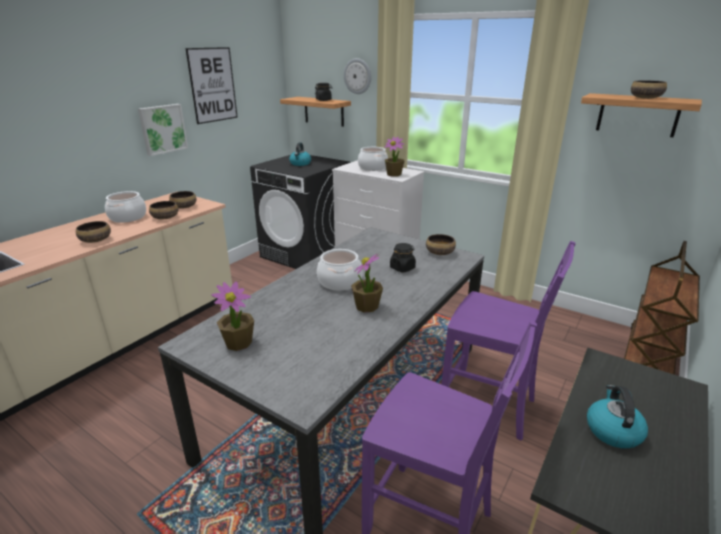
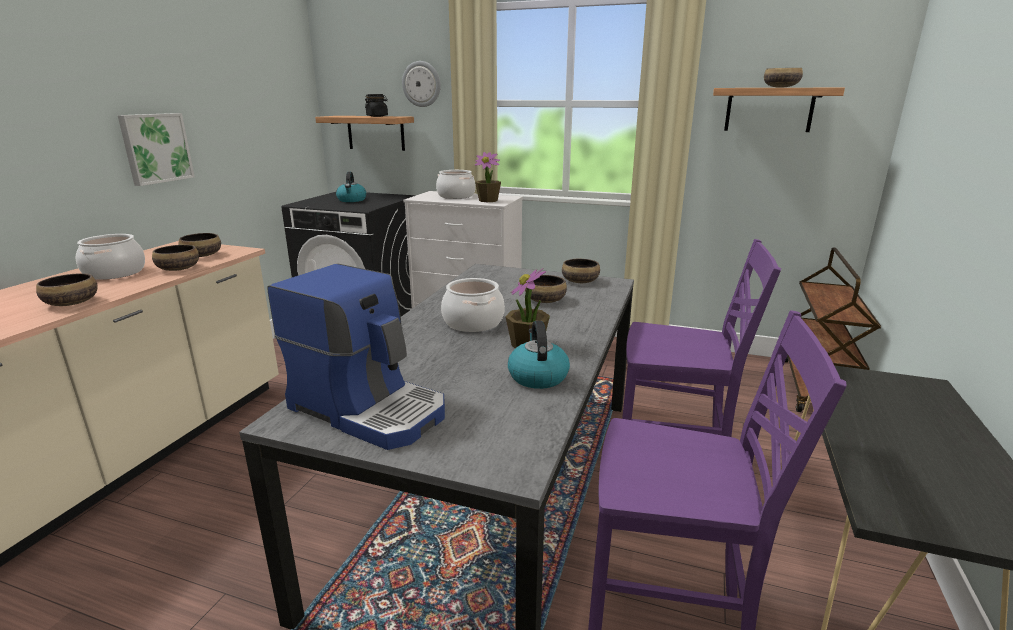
camera: 15 degrees left, 5 degrees down
picture [185,47,238,124] -> none
potted plant [211,281,254,351] -> coffee machine [267,264,445,450]
black jar [390,243,416,272] -> bowl [525,275,567,303]
kettle [587,385,648,449] -> kettle moved to [508,321,570,389]

